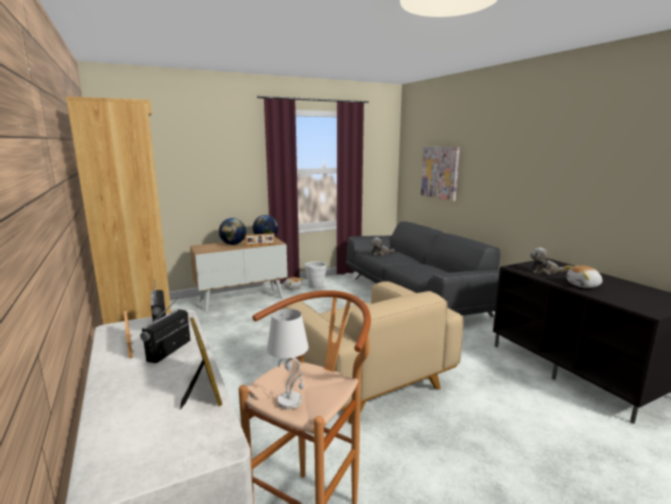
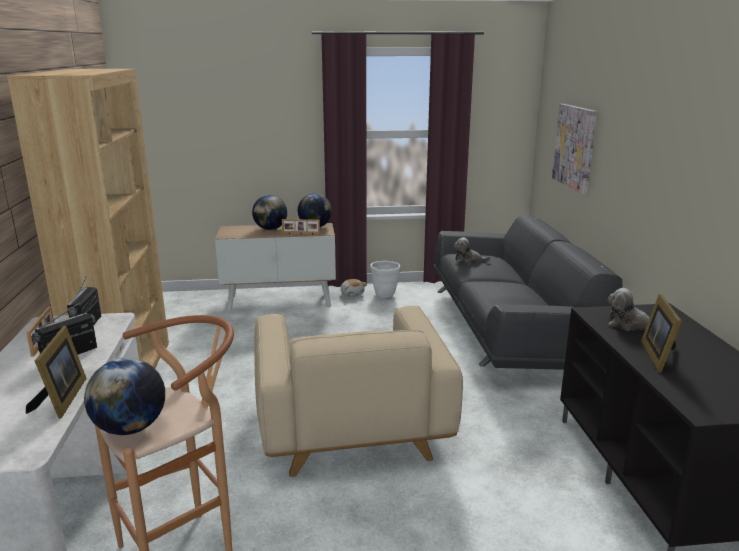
camera: 20 degrees right, 5 degrees up
white table lamp [267,309,309,409] -> globe [84,358,165,435]
plush toy [564,265,602,288] -> picture frame [641,294,682,372]

